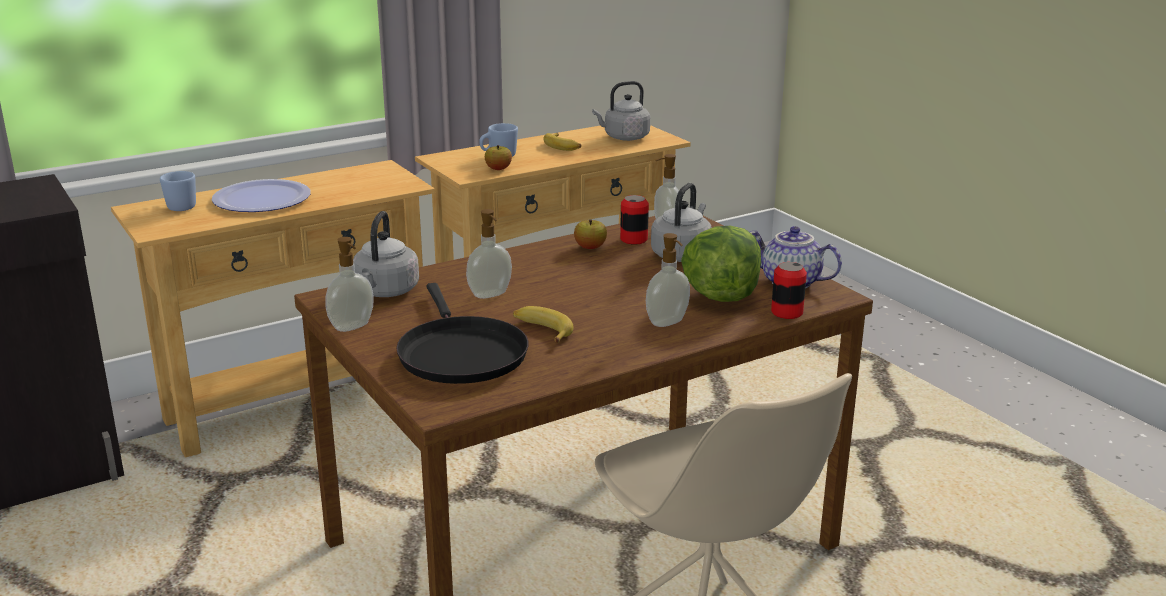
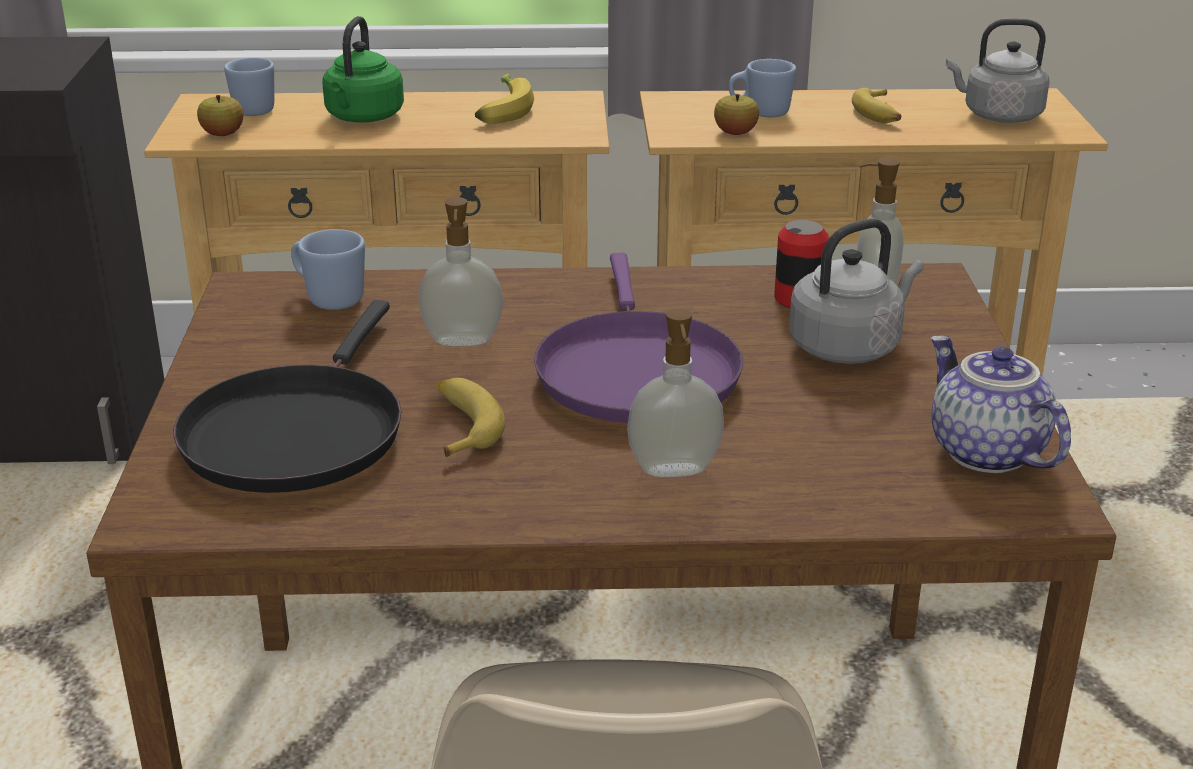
camera: 30 degrees right, 5 degrees up
plate [212,179,311,212] -> green kettle [322,16,404,123]
soap dispenser [326,237,374,332] -> none
grey kettle [353,211,419,297] -> blue mug [291,229,365,310]
apple [574,219,607,249] -> apple moved to [197,95,243,136]
lettuce [681,226,761,302] -> none
can [771,262,807,319] -> none
none -> banana [475,74,534,124]
none -> purple frying pan [534,253,743,423]

